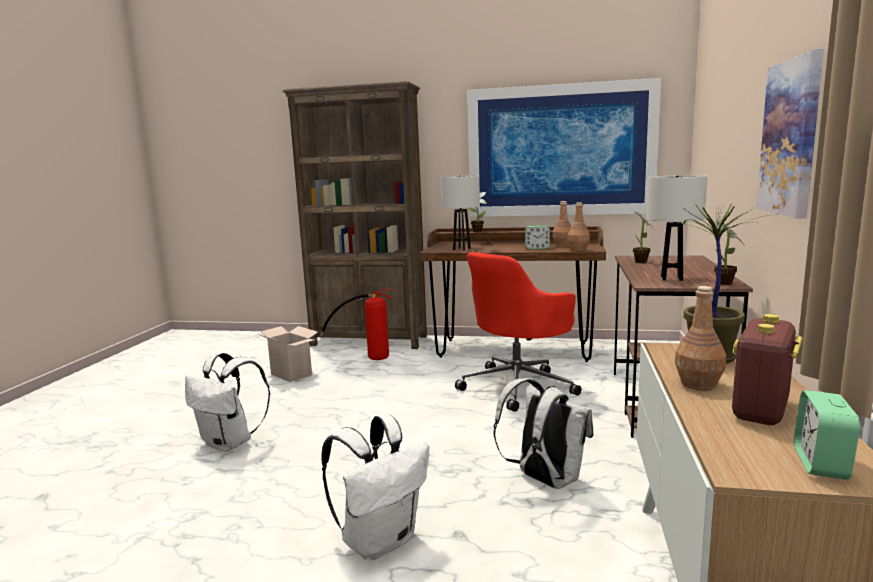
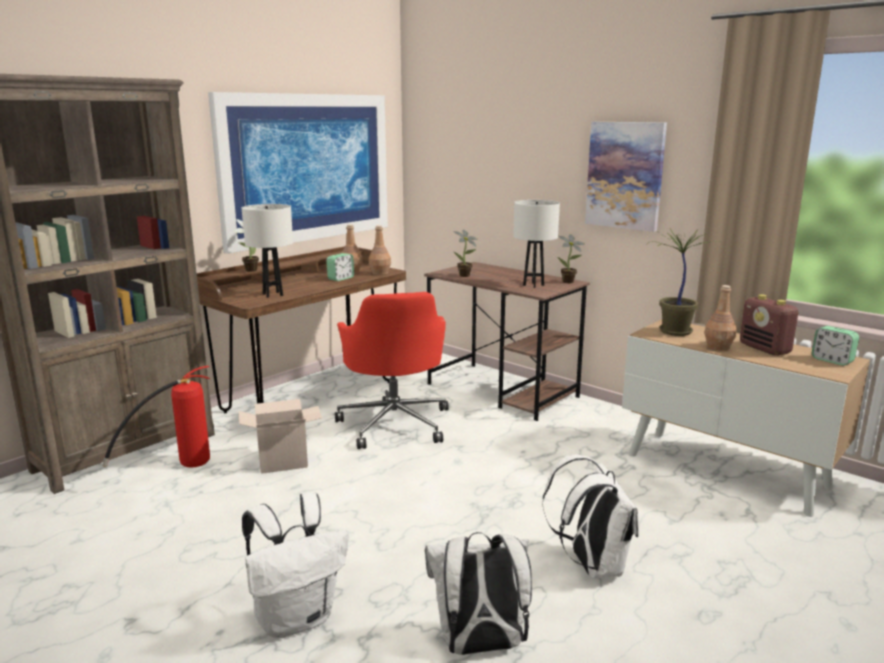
camera: 60 degrees left, 5 degrees up
cardboard box [258,326,318,382] -> cardboard box moved to [239,399,322,474]
white backpack [494,378,594,489] -> white backpack moved to [425,532,532,655]

